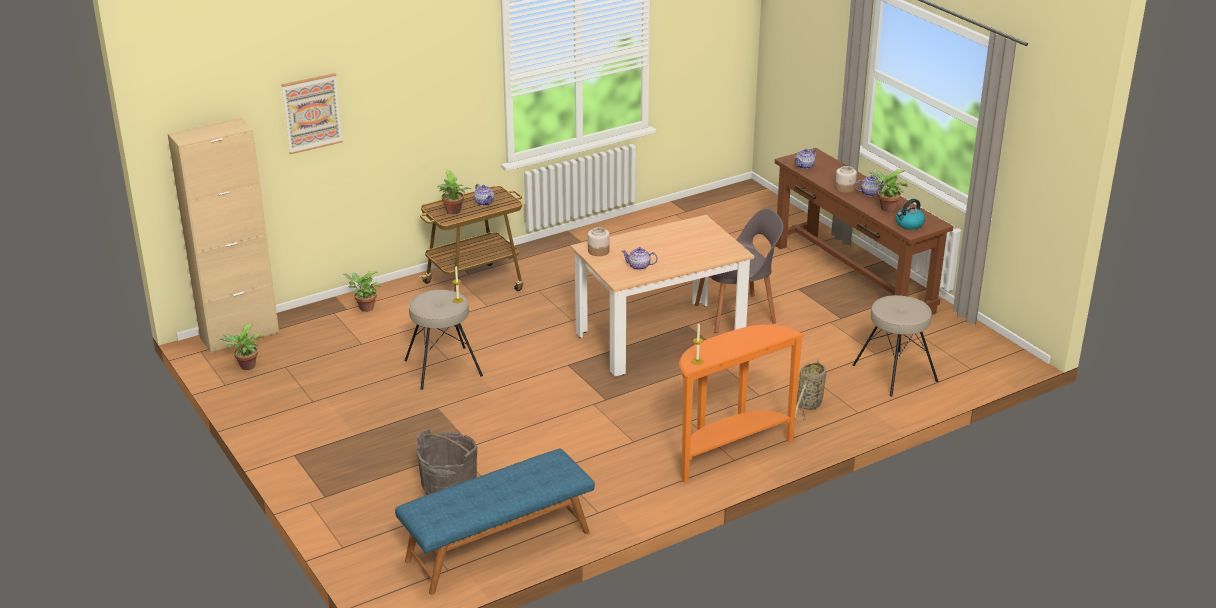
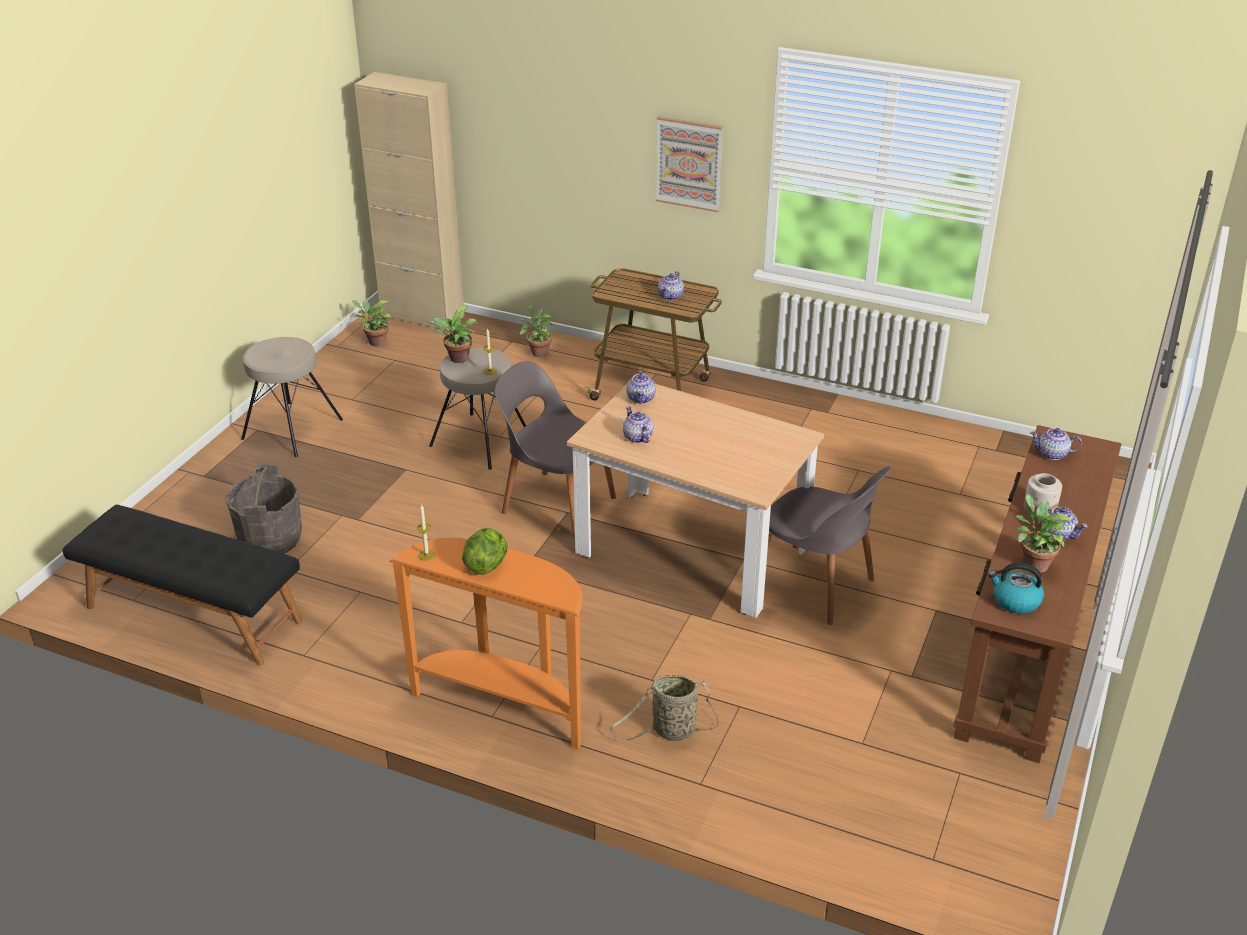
camera: 55 degrees right, 5 degrees up
picture [281,73,343,154] -> picture moved to [656,116,723,212]
blue bench [395,449,595,595] -> black bench [63,505,303,666]
potted plant [438,170,472,214] -> potted plant moved to [427,305,477,363]
jar [588,227,610,256] -> teapot [626,369,655,404]
beige stool [852,295,938,397] -> beige stool moved to [241,337,343,457]
none -> lettuce [462,528,508,574]
none -> grey chair [495,361,616,538]

